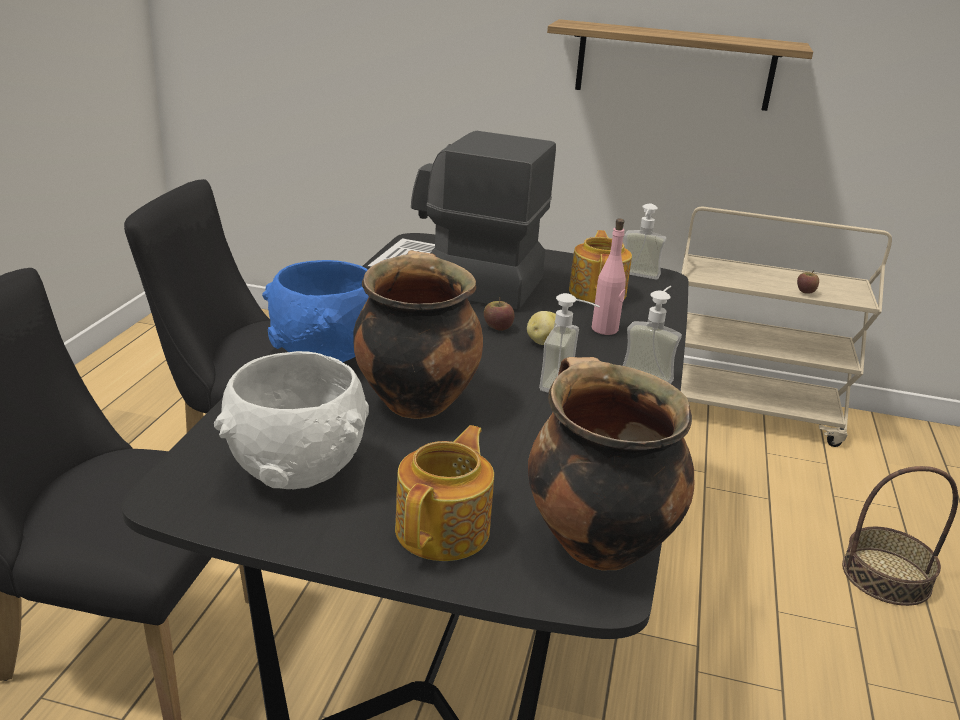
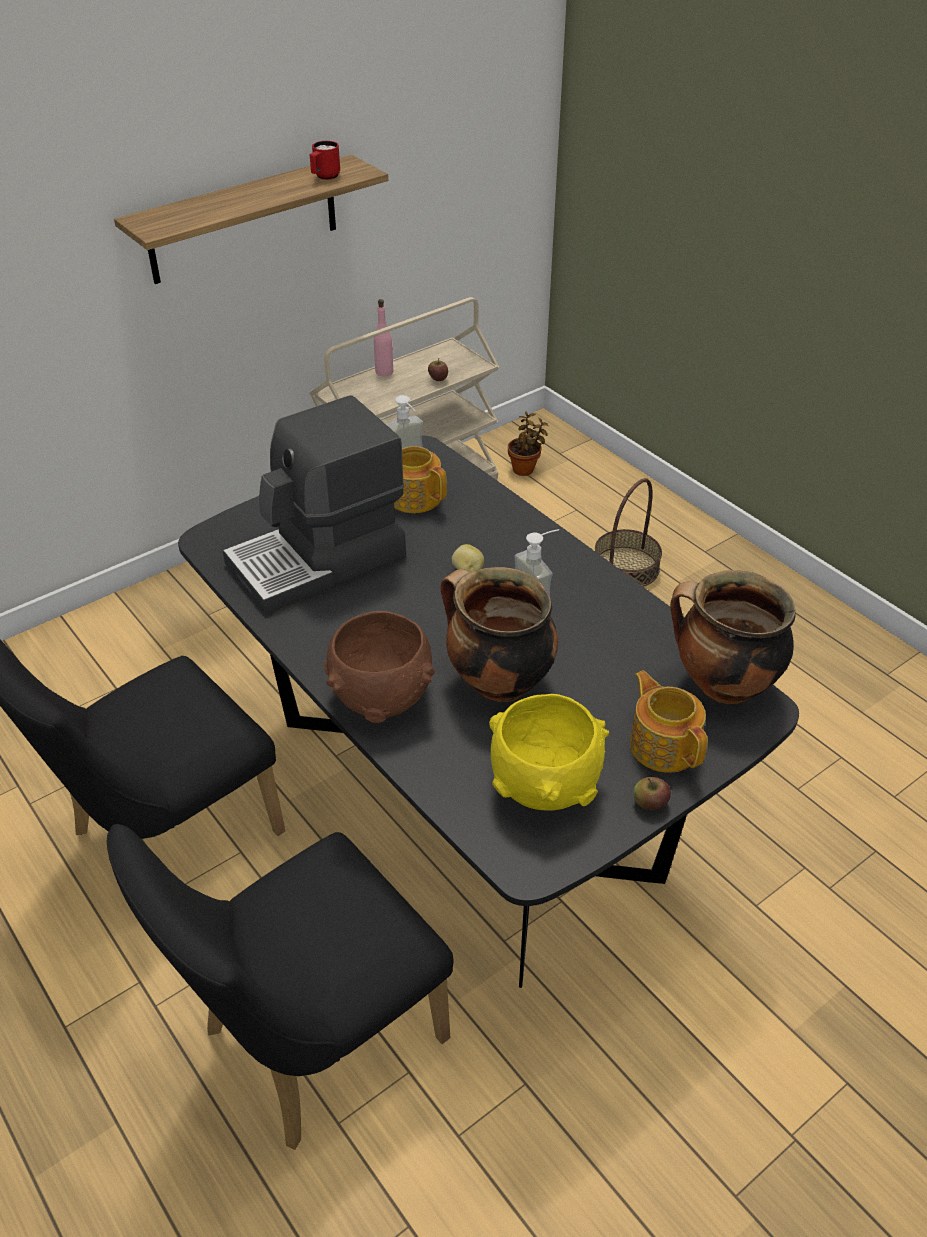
camera: 50 degrees left, 15 degrees up
white bowl [214,351,369,489] -> yellow bowl [489,694,609,811]
blue bowl [262,260,369,362] -> brown bowl [324,611,435,723]
apple [484,297,515,331] -> apple moved to [633,777,671,810]
pink bottle [592,219,626,335] -> pink bottle moved to [374,299,393,376]
soap dispenser [622,286,682,384] -> none
none -> red mug [310,141,340,180]
none -> potted plant [508,412,549,476]

